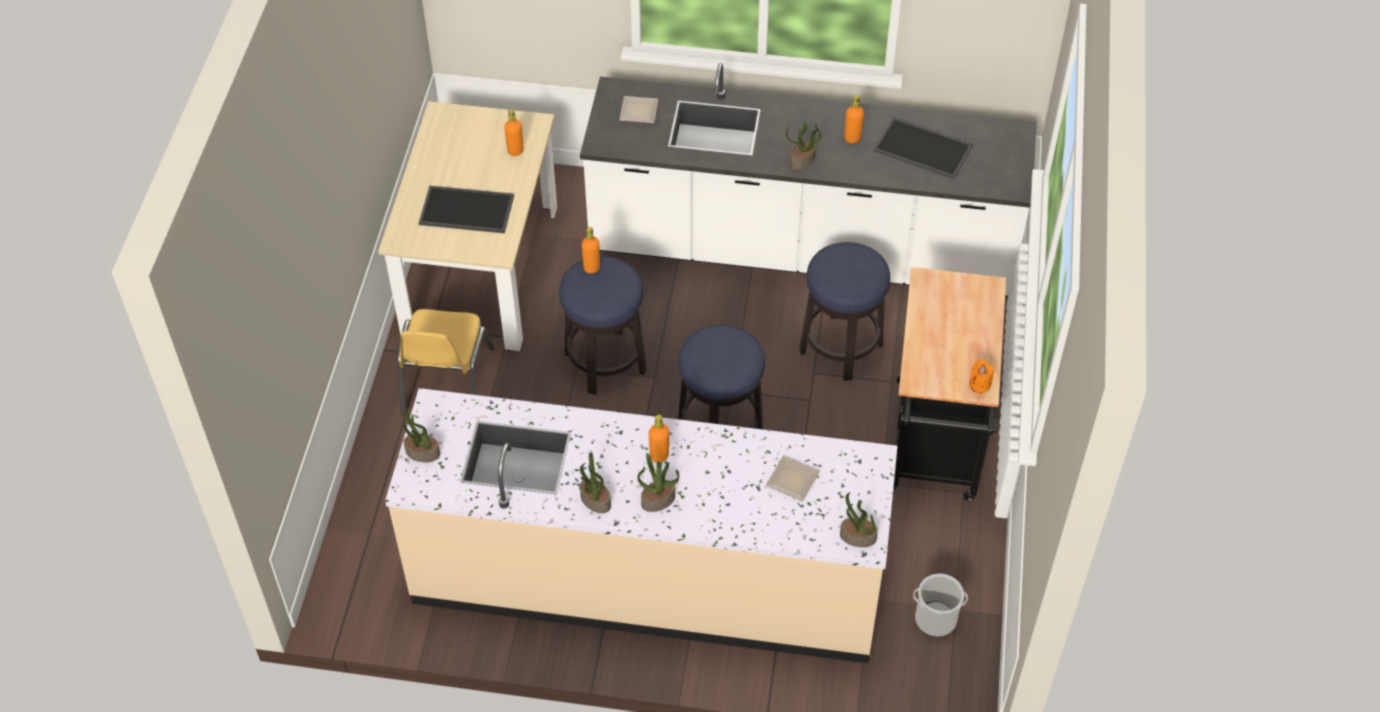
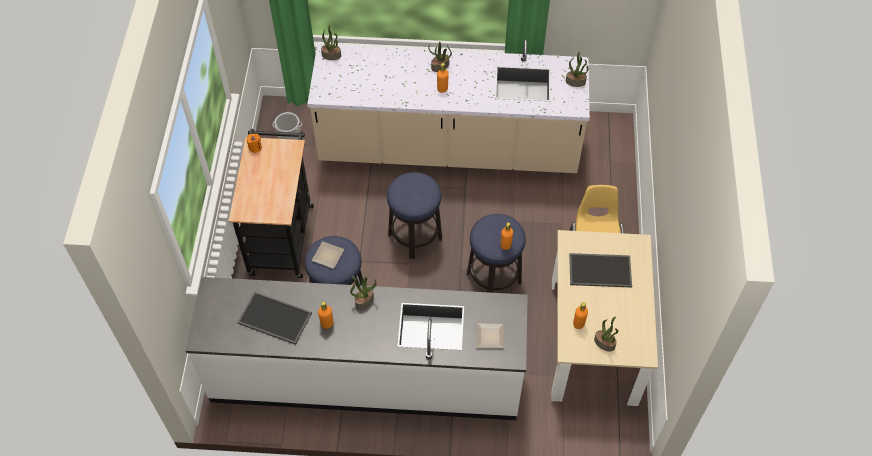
camera: 175 degrees right, 5 degrees up
potted plant [580,453,611,513] -> potted plant moved to [594,316,618,352]
plate [766,456,820,501] -> plate moved to [312,241,344,269]

